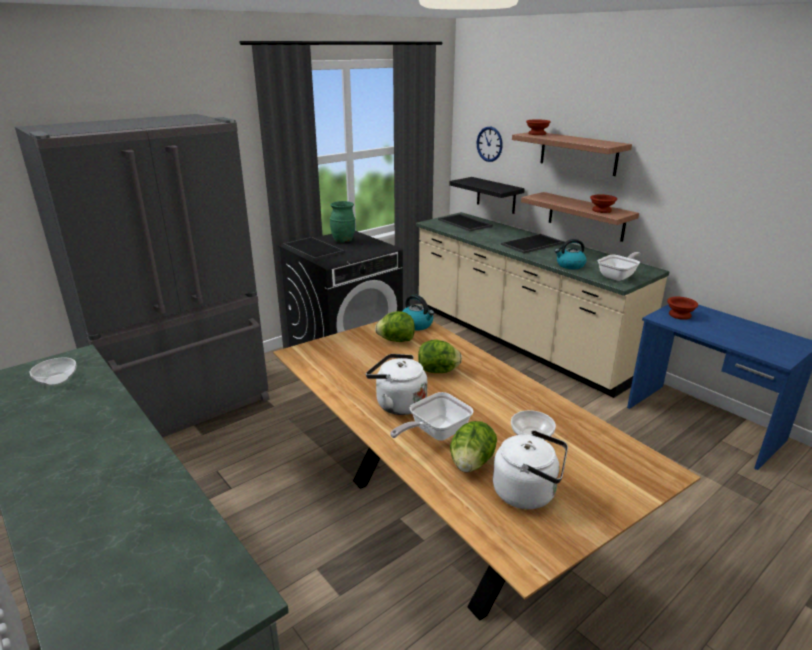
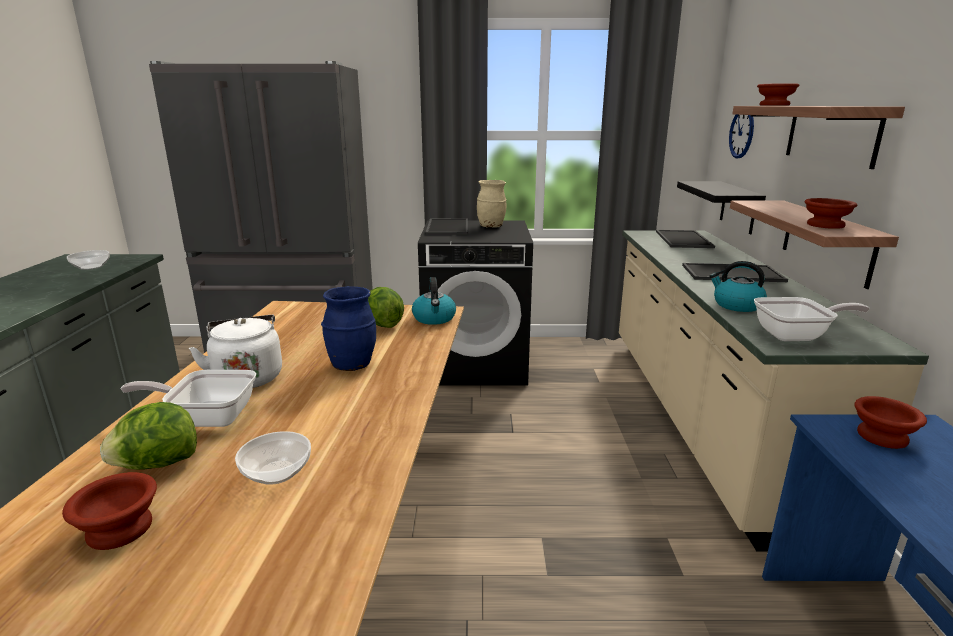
camera: 40 degrees right, 5 degrees down
green vase [330,201,356,243] -> beige vase [477,180,507,228]
lettuce [418,339,462,373] -> blue vase [321,286,376,371]
white kettle [493,430,568,509] -> brown bowl [62,472,157,550]

